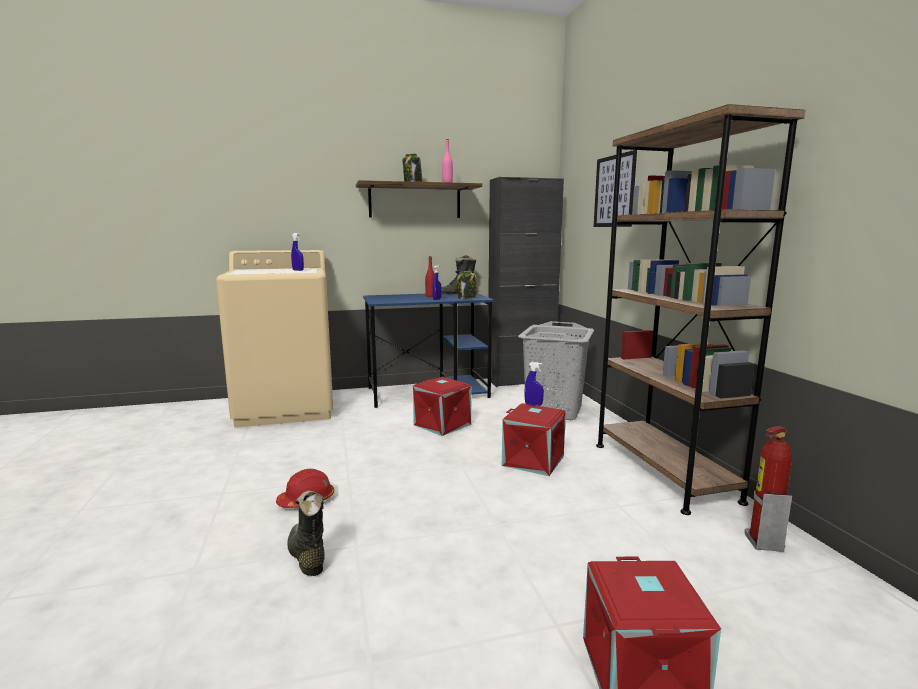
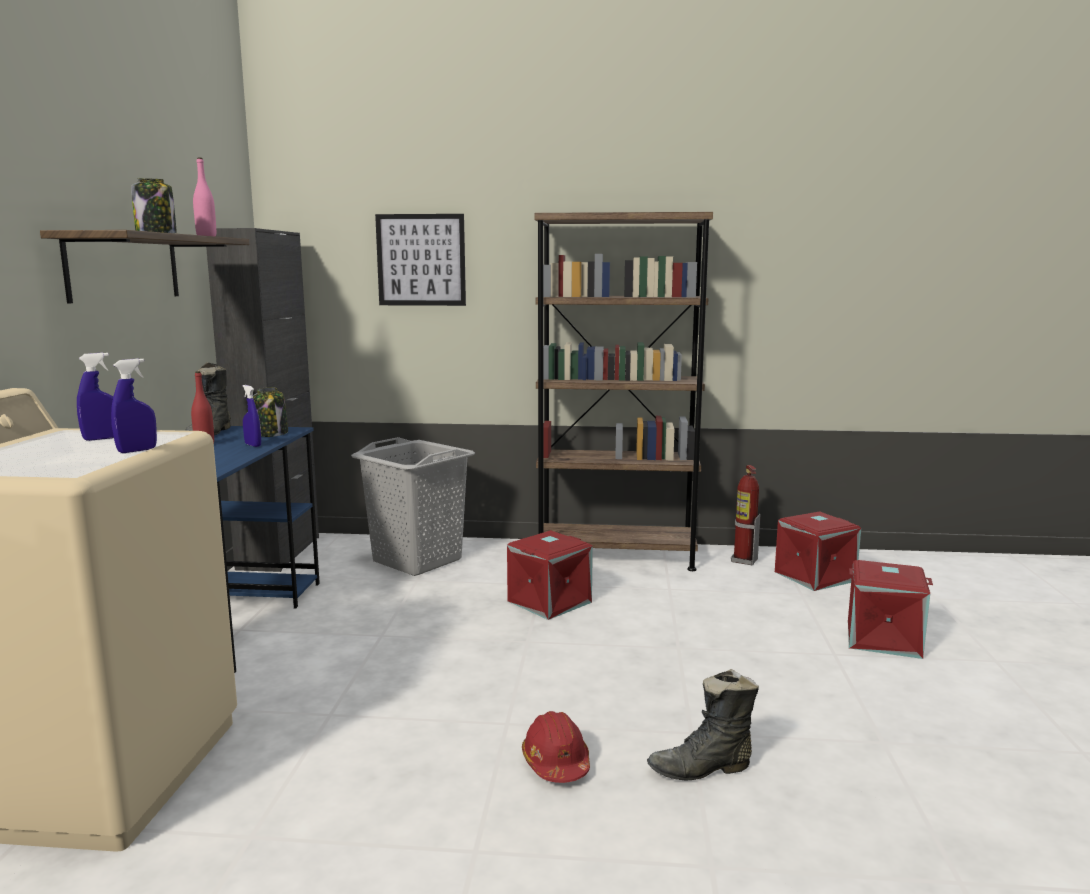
camera: 70 degrees left, 0 degrees up
red storage box [413,377,471,436] -> red storage box moved to [775,512,861,591]
blue spray bottle [524,362,544,406] -> blue spray bottle moved to [111,358,157,453]

